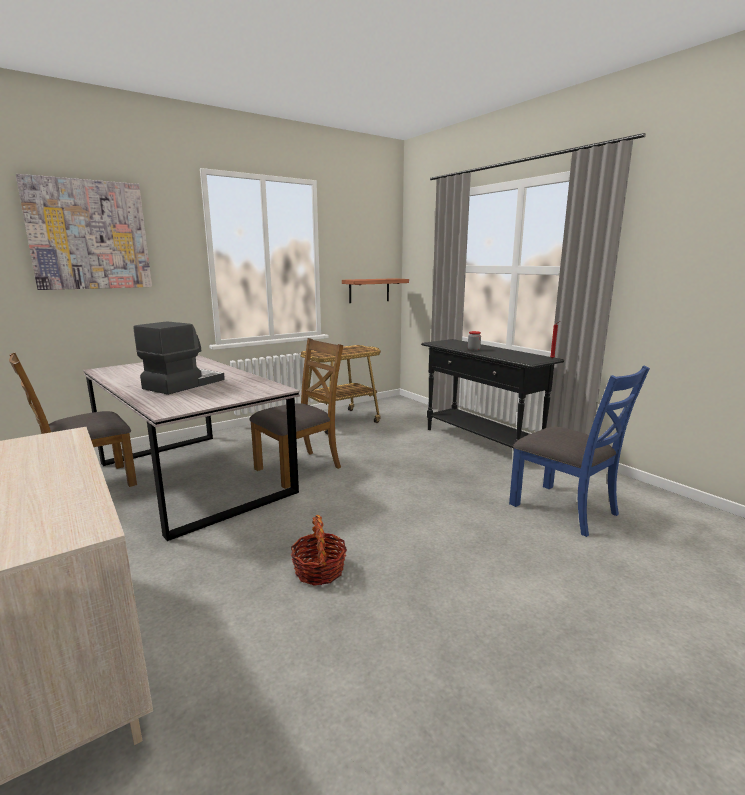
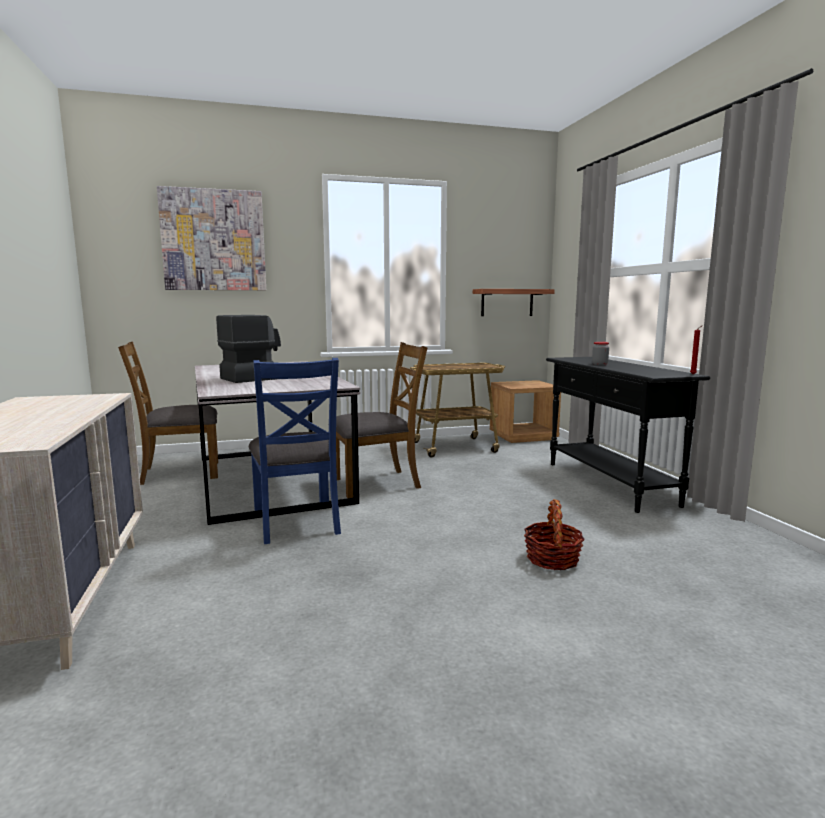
camera: 20 degrees right, 5 degrees down
basket [291,515,347,586] -> basket moved to [524,499,585,570]
blue chair [509,366,650,537] -> blue chair moved to [249,358,341,544]
none -> brown nightstand [490,380,561,443]

